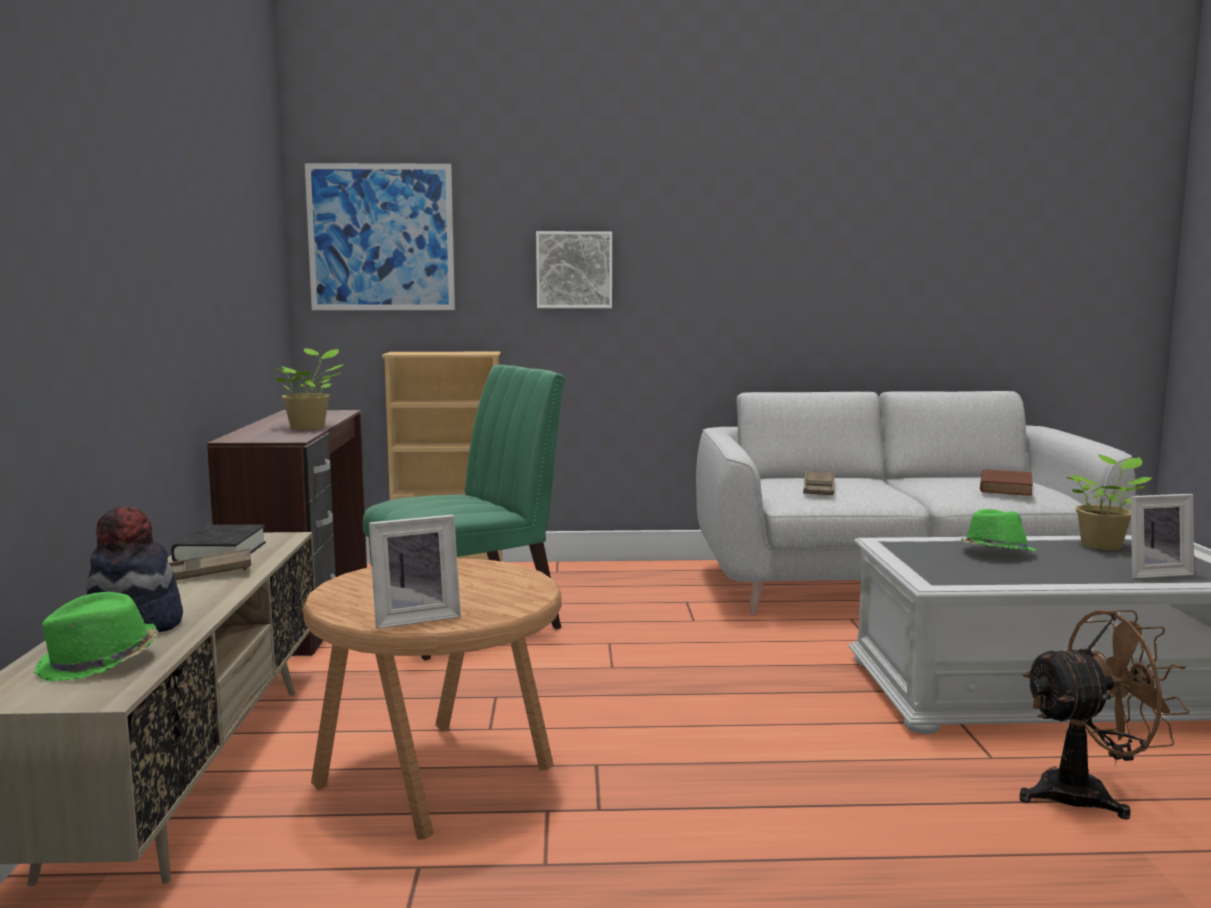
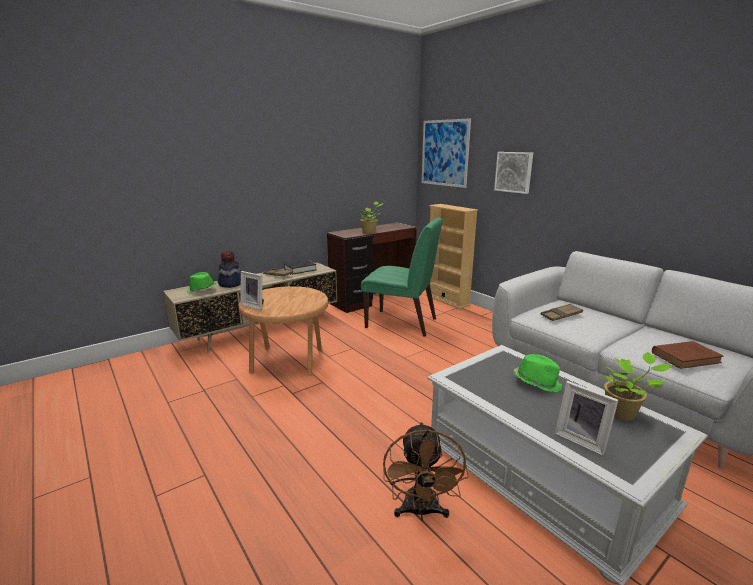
camera: 55 degrees right, 10 degrees up
brown fan [1019,610,1190,820] -> brown fan turned 45 degrees clockwise [383,422,469,520]

